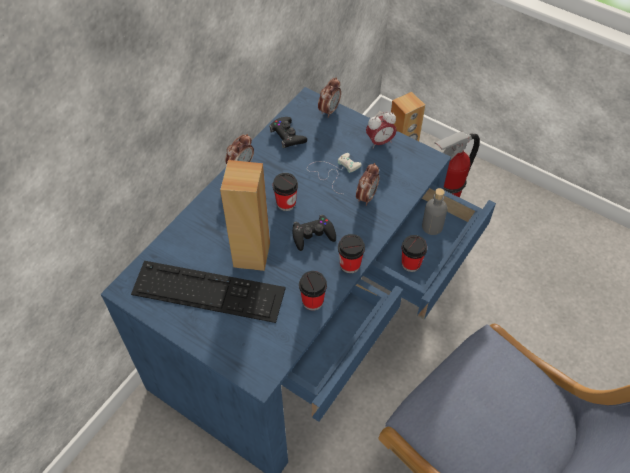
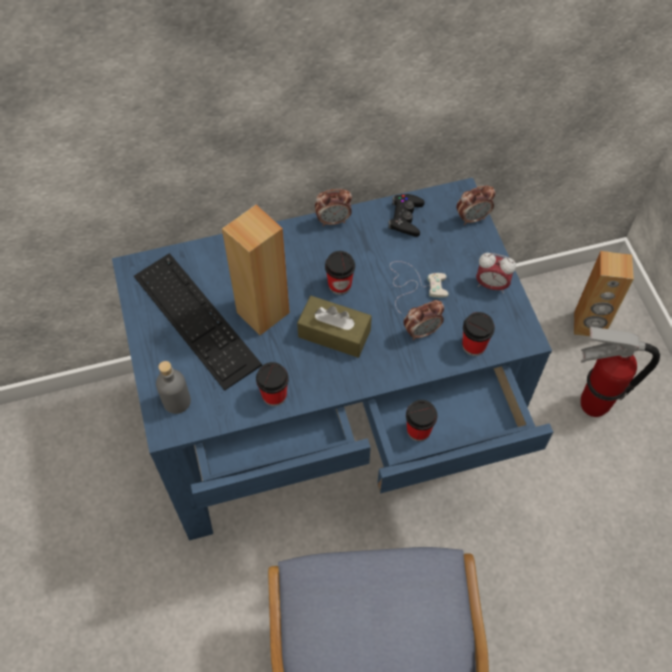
camera: 40 degrees right, 5 degrees up
black game controller [293,214,336,251] -> brown tissue box [297,296,372,358]
cup [338,234,365,273] -> cup moved to [462,312,495,356]
grey bottle [422,188,447,235] -> grey bottle moved to [156,361,191,414]

